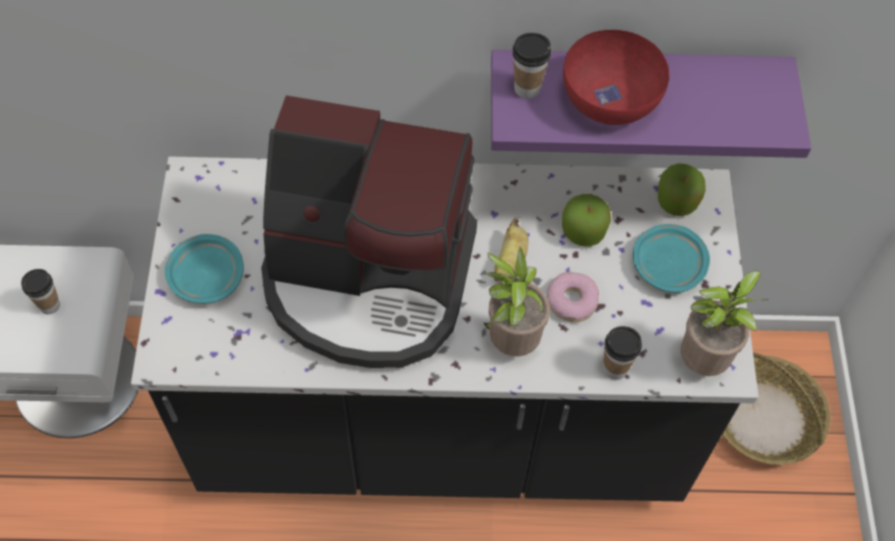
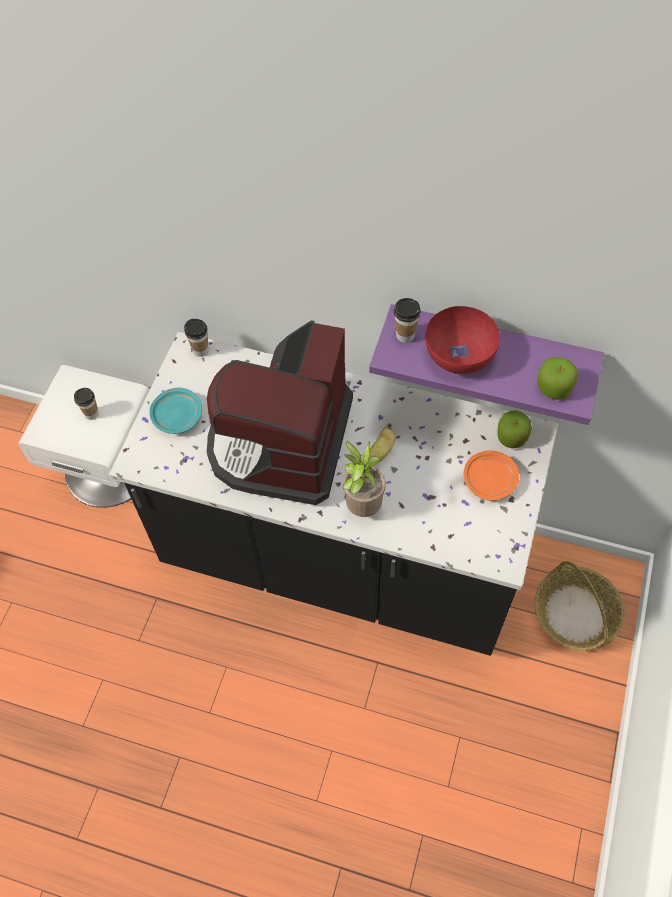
camera: 20 degrees right, 0 degrees up
coffee machine [261,95,477,368] -> coffee machine turned 75 degrees clockwise [207,320,353,505]
donut [547,272,599,322] -> none
apple [562,194,611,247] -> apple moved to [537,357,578,400]
cup [603,326,642,380] -> cup moved to [184,319,209,357]
turquoise plate [633,224,710,293] -> orange plate [463,450,519,501]
potted plant [681,270,769,376] -> none

